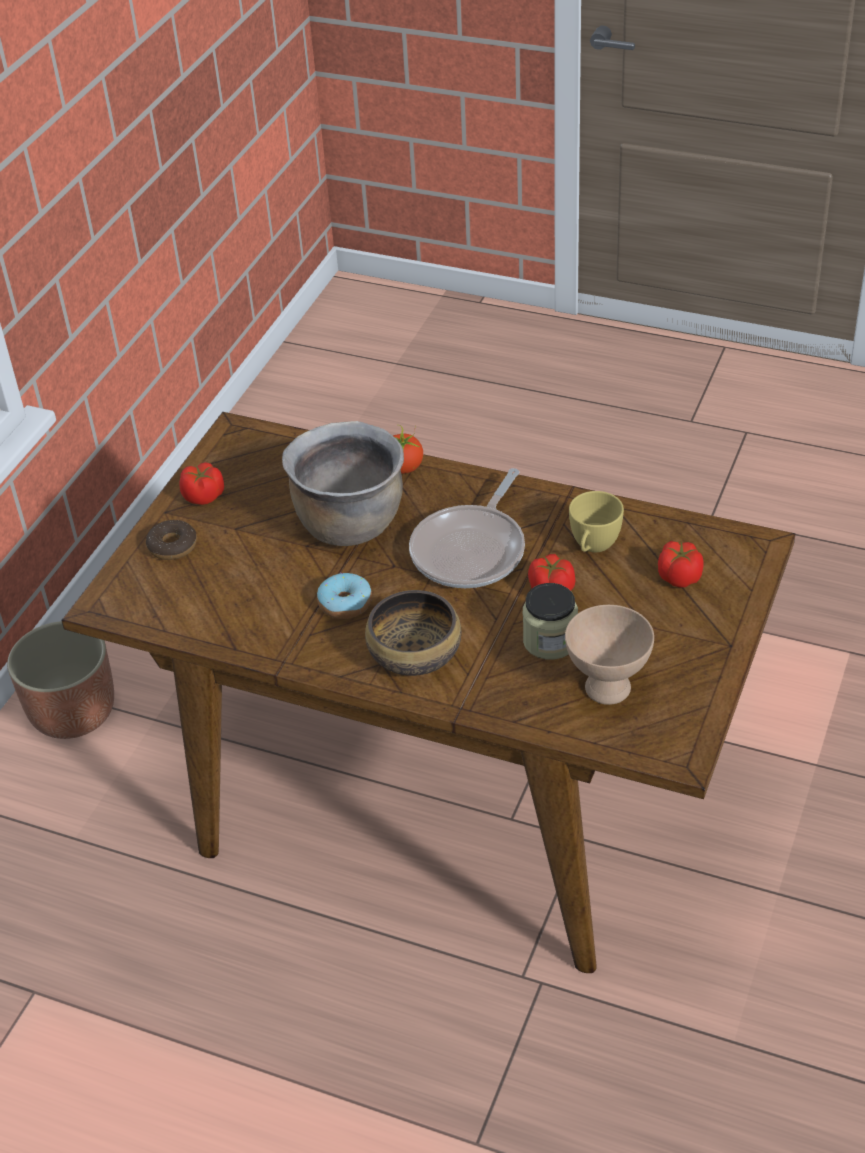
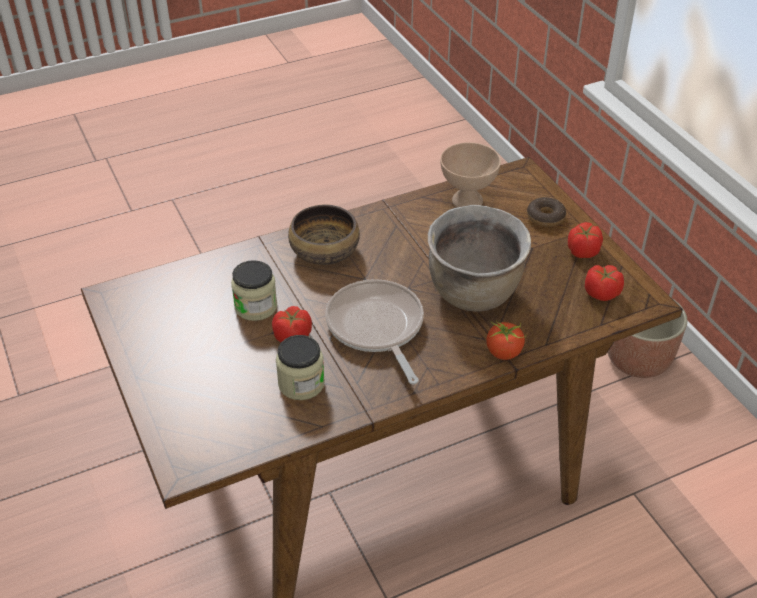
camera: 130 degrees right, 0 degrees up
donut [317,572,372,619] -> none
beige bowl [565,605,654,705] -> beige bowl moved to [440,142,501,207]
yellow cup [569,491,624,552] -> jar [276,335,325,400]
tomato [658,541,704,587] -> tomato moved to [585,265,624,301]

